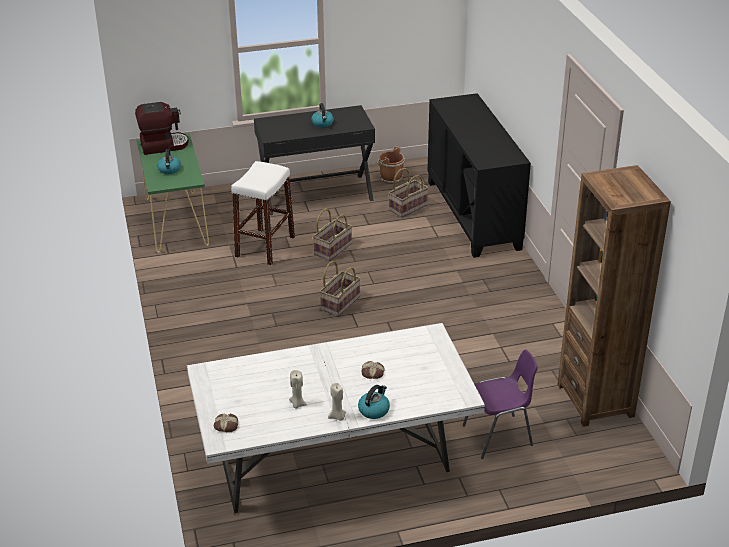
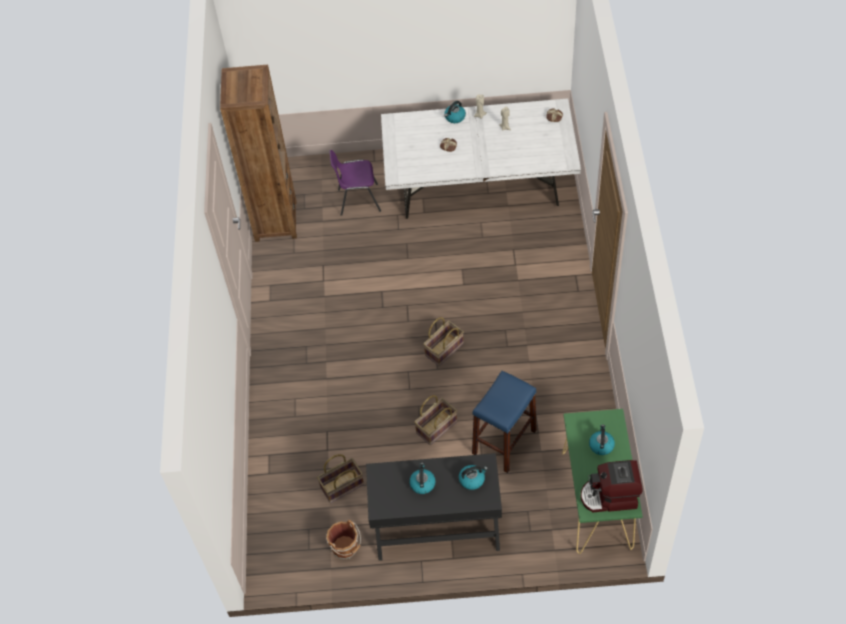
camera: 165 degrees left, 20 degrees up
white stool [231,161,295,265] -> blue stool [472,371,537,473]
black cabinet [428,93,531,258] -> none
none -> kettle [459,465,488,490]

